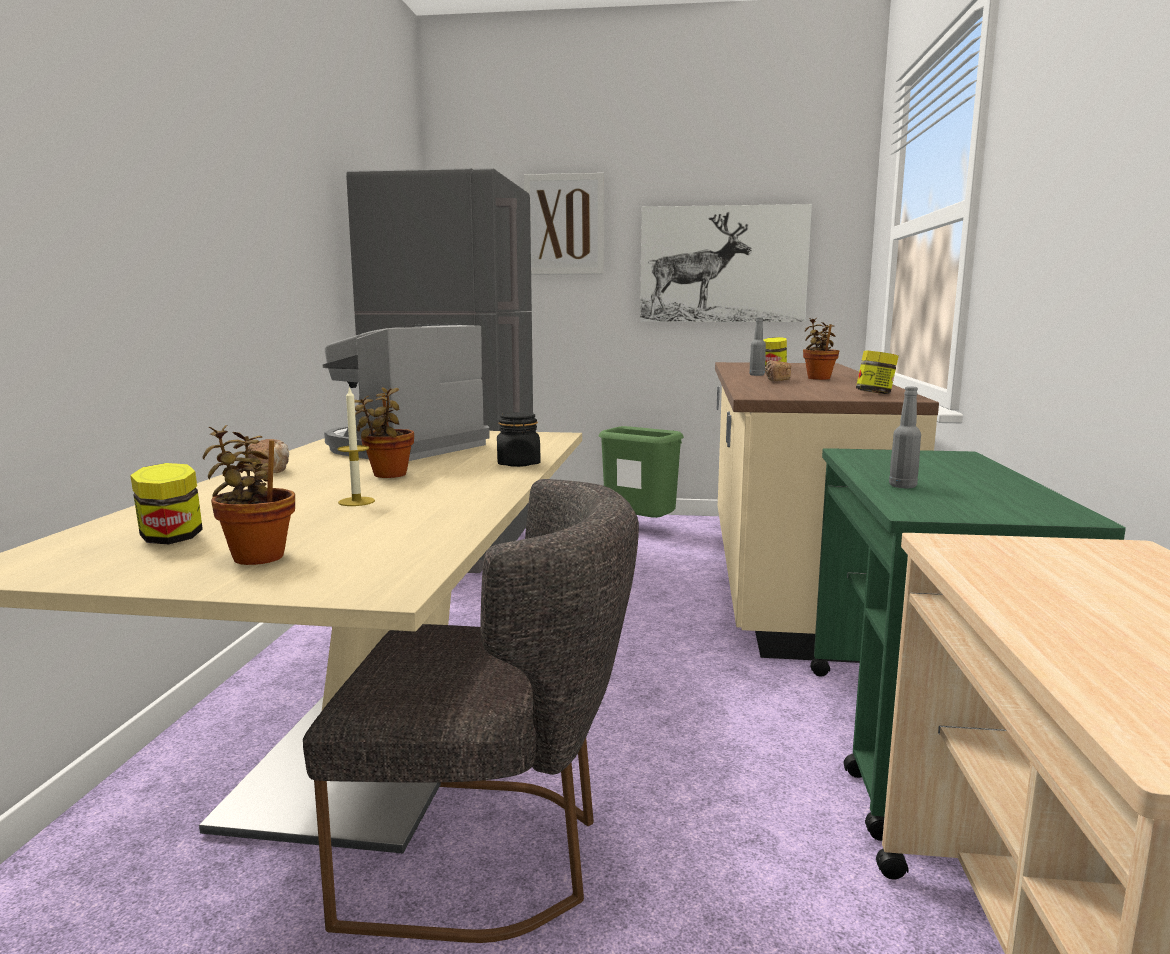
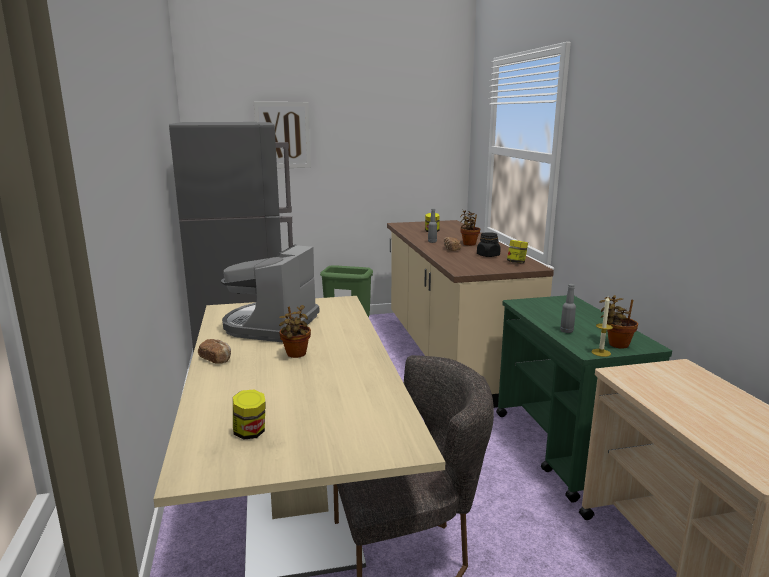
camera: 20 degrees left, 5 degrees up
potted plant [202,425,295,565] -> potted plant moved to [599,295,638,349]
candle [337,386,375,506] -> candle moved to [591,297,613,357]
black jar [497,412,540,467] -> black jar moved to [477,232,501,257]
picture [640,204,812,322] -> none

